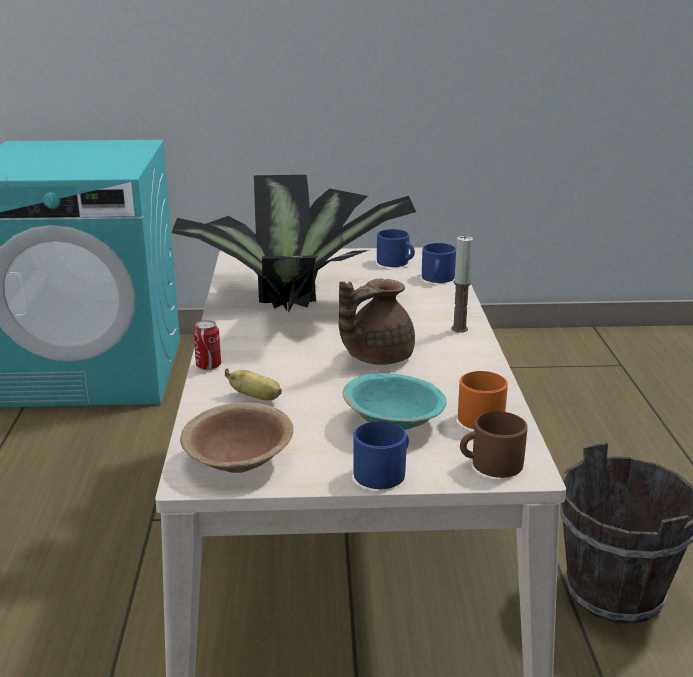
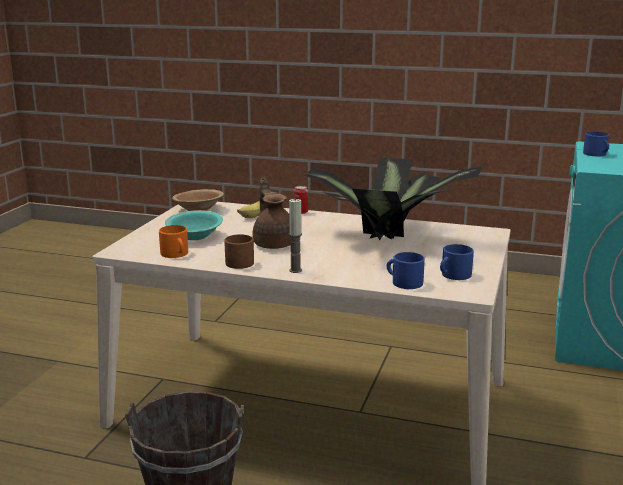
camera: 110 degrees right, 5 degrees down
blue mug [353,421,409,489] -> blue mug moved to [583,132,609,156]
brown mug [460,411,528,478] -> brown mug moved to [224,234,254,269]

